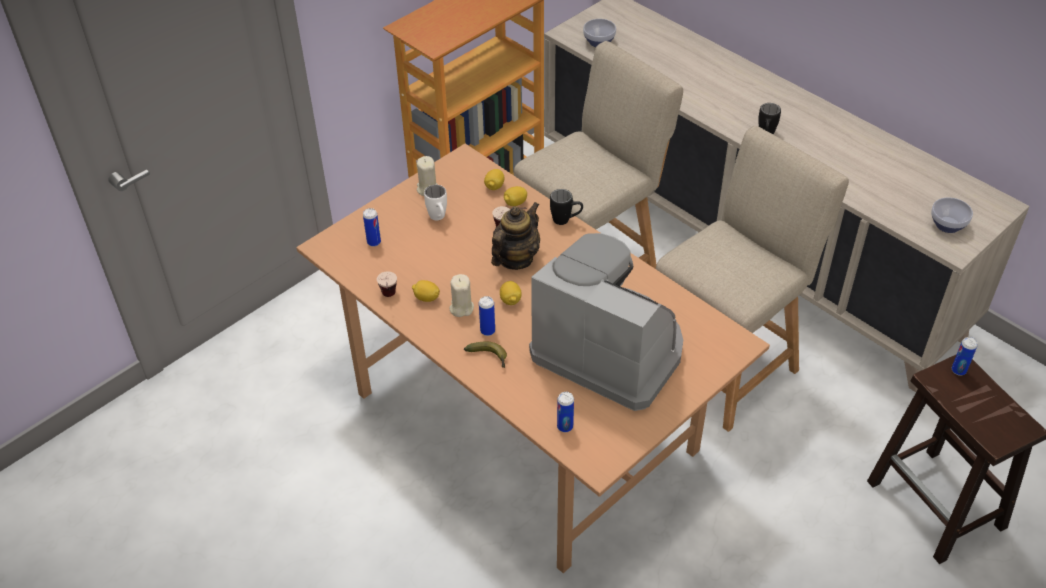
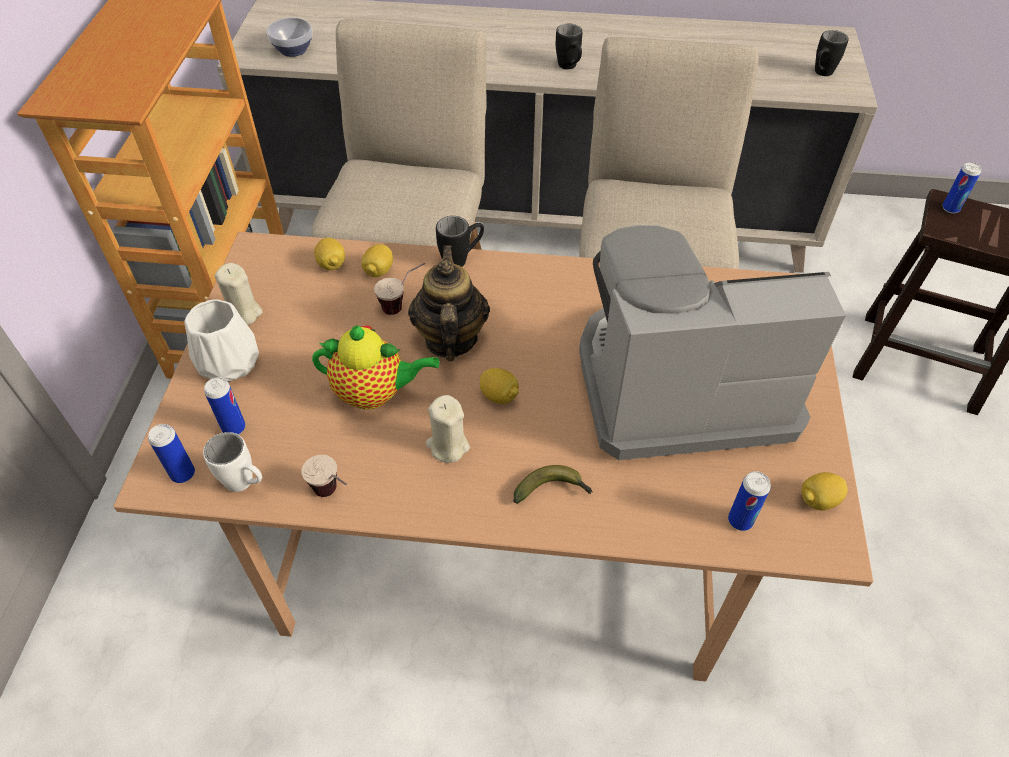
camera: 40 degrees left, 5 degrees up
lemon [412,280,440,302] -> lemon moved to [801,472,848,511]
white mug [424,185,447,220] -> white mug moved to [203,432,262,492]
can [479,296,495,336] -> can moved to [148,424,195,483]
bowl [931,197,973,233] -> black mug [815,30,849,76]
none -> white vase [184,299,259,382]
none -> teapot [312,325,440,409]

